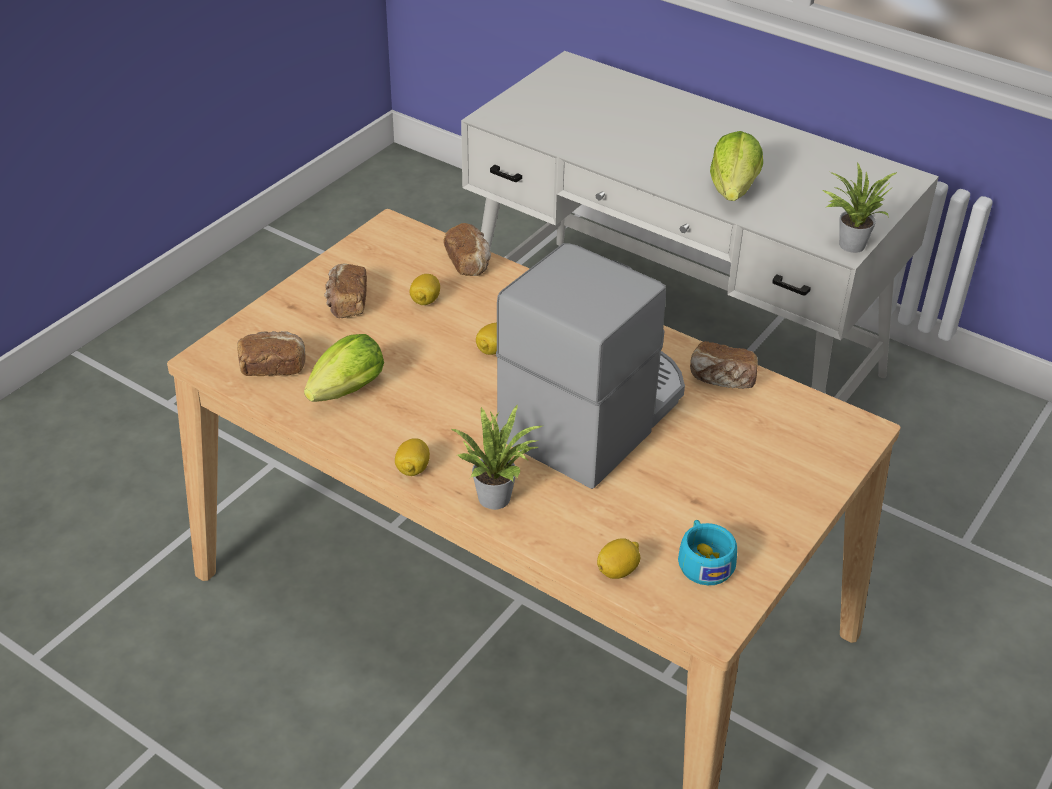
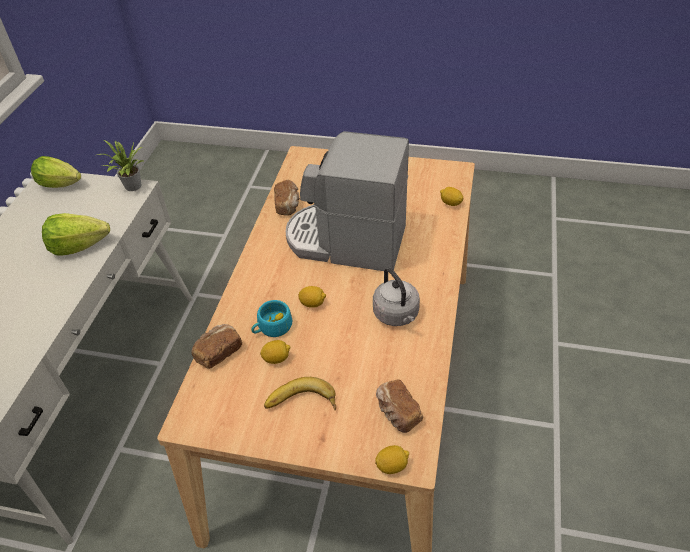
camera: 110 degrees left, 5 degrees up
lettuce [304,334,384,402] -> lettuce moved to [31,156,81,188]
bread [324,263,367,318] -> banana [264,377,336,410]
lemon [395,438,430,476] -> lemon moved to [375,445,409,474]
potted plant [450,404,542,510] -> none
turquoise cup [678,520,737,585] -> turquoise cup moved to [251,300,293,337]
none -> grey kettle [373,267,420,326]

